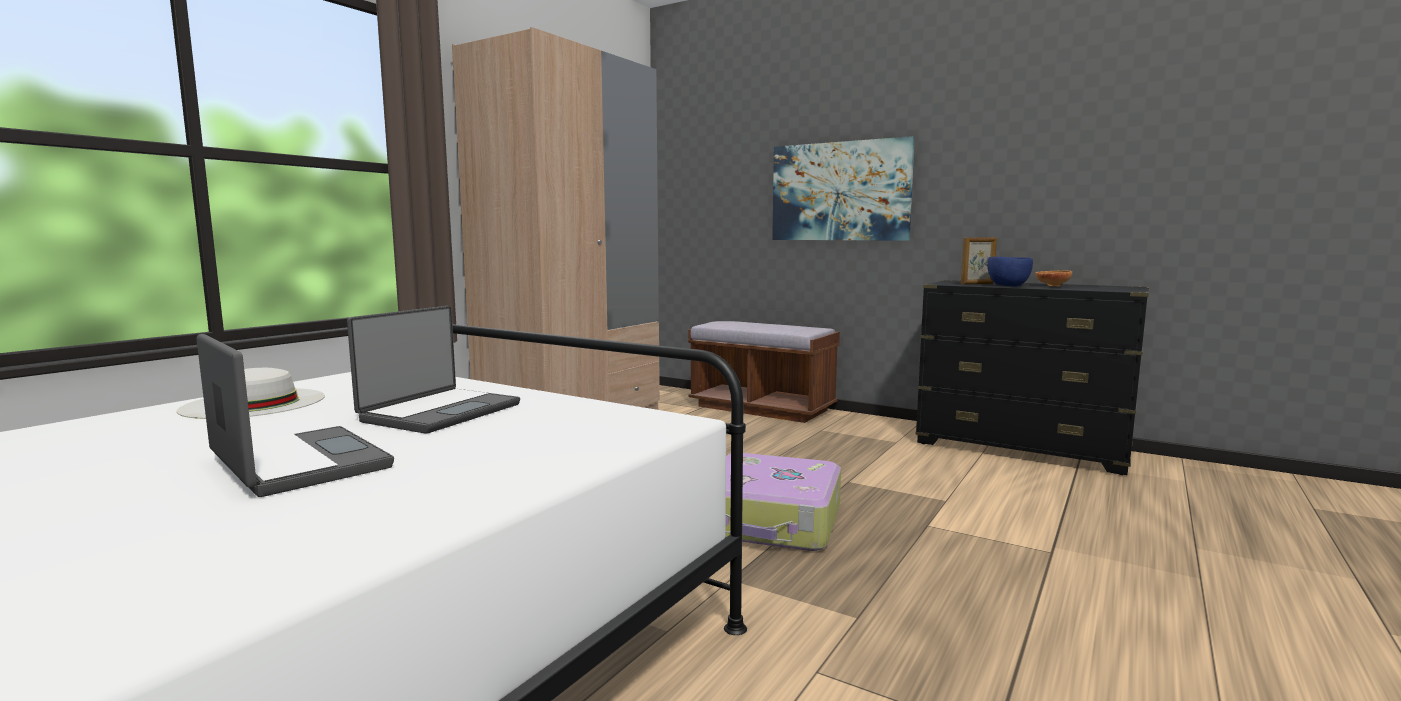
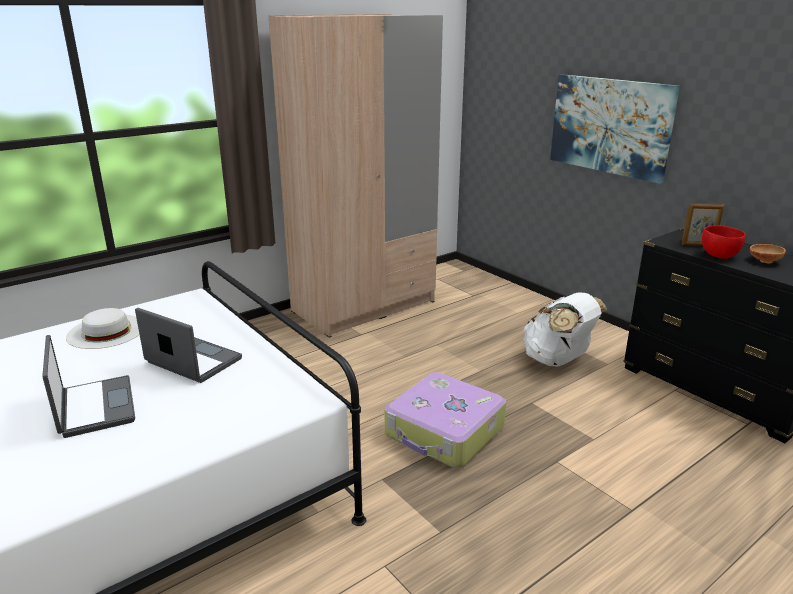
camera: 20 degrees right, 15 degrees up
laptop [347,306,520,433] -> laptop turned 105 degrees counterclockwise [135,308,242,383]
brown bench [688,321,840,423] -> none
blue bowl [987,257,1033,287] -> red bowl [702,225,746,259]
none -> white backpack [523,292,607,367]

